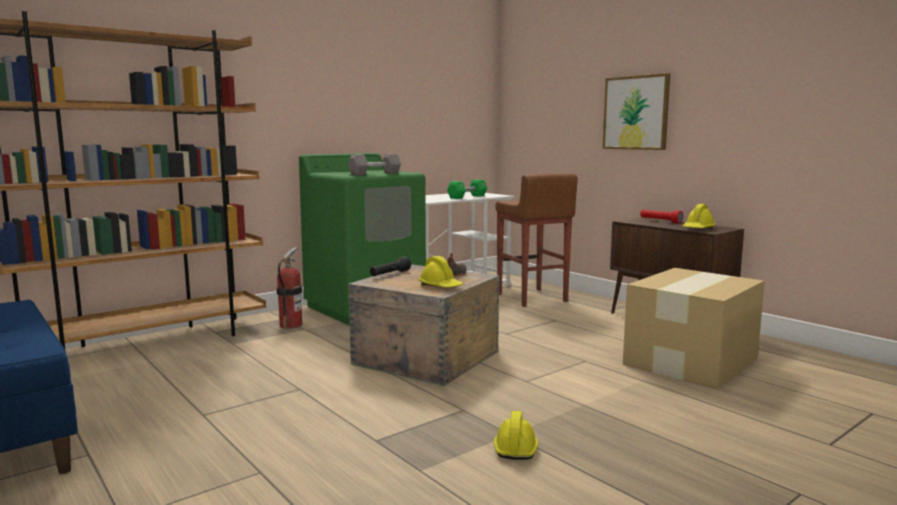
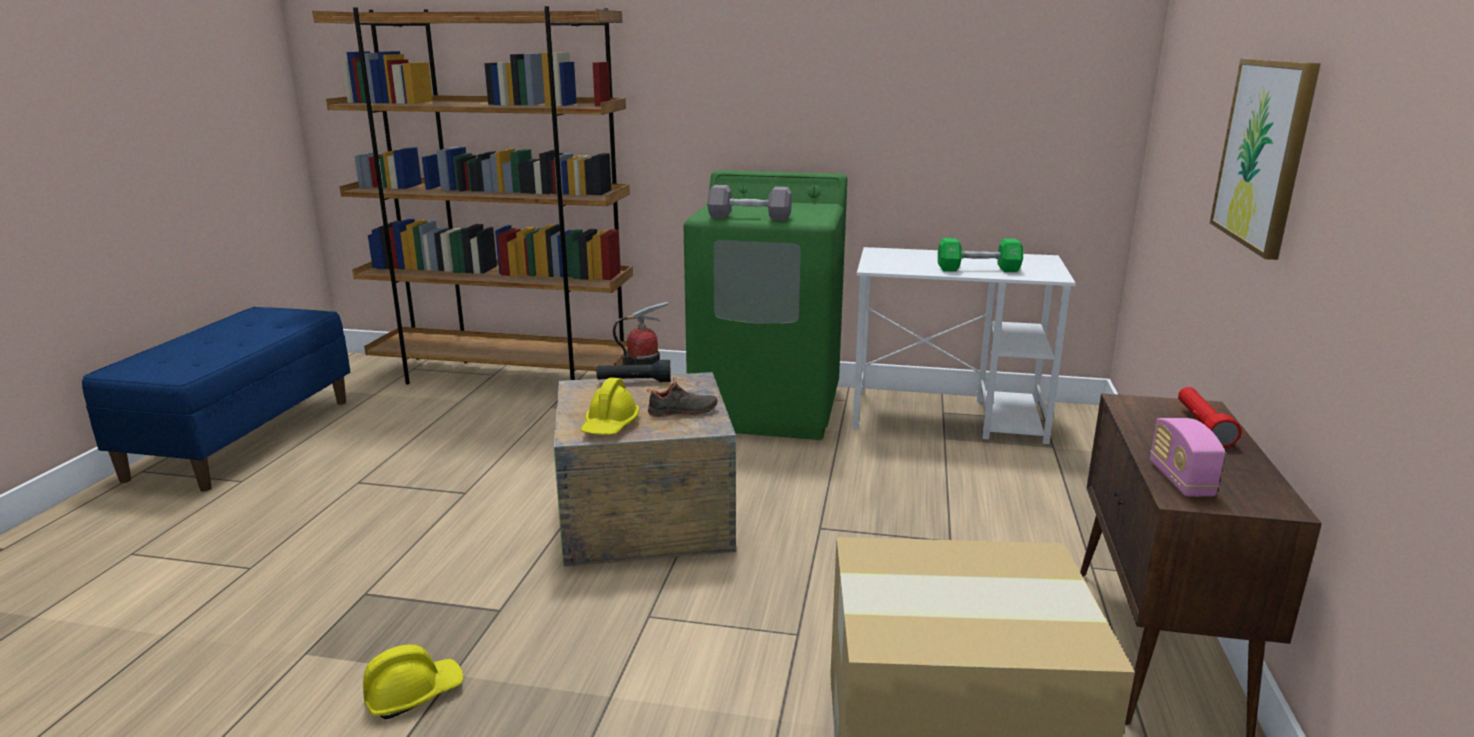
camera: 50 degrees right, 10 degrees up
brown stool [495,173,578,307] -> none
yellow hard hat [682,204,716,229] -> radio [1150,418,1225,497]

